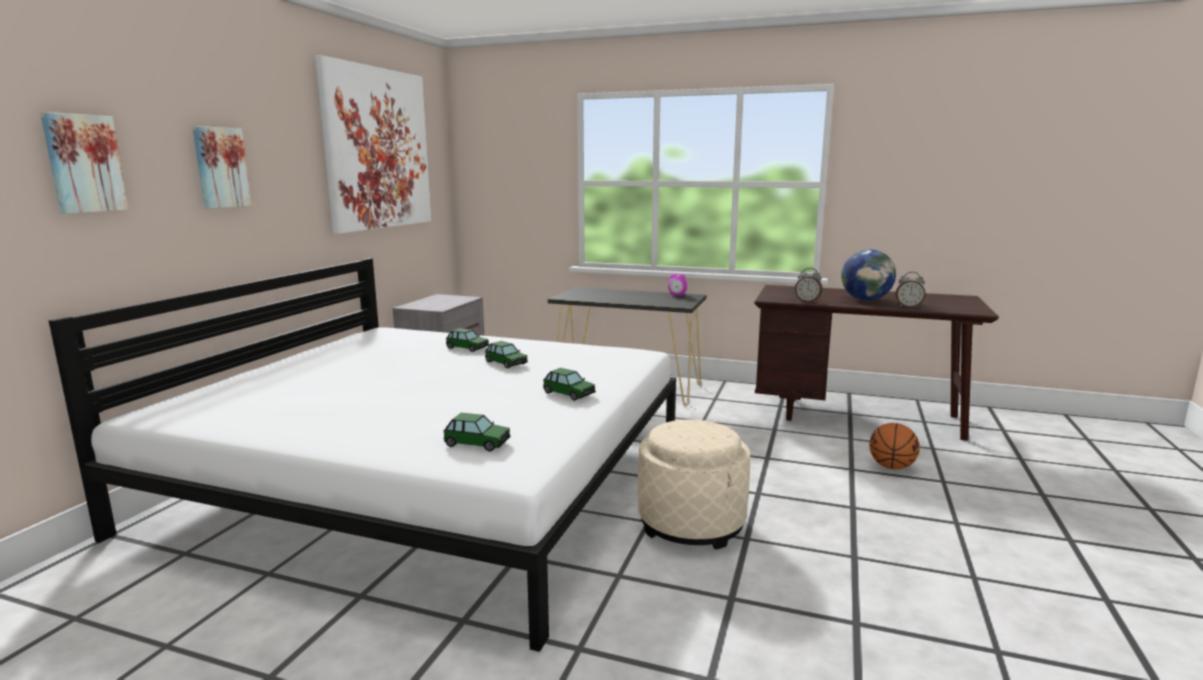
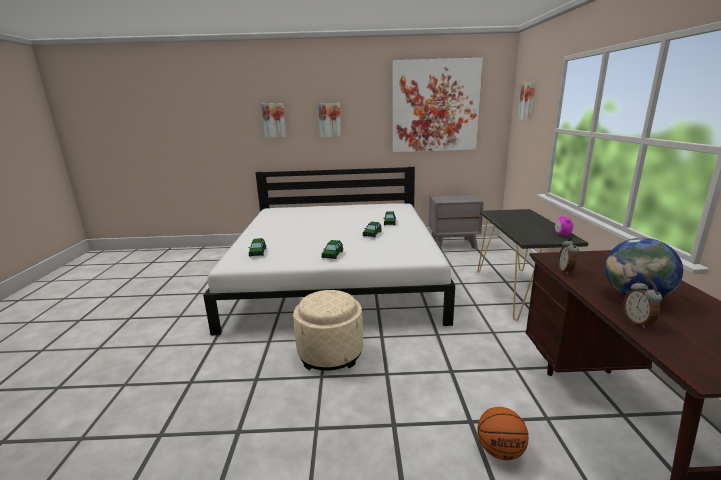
camera: 70 degrees right, 5 degrees up
none -> picture [518,82,535,121]

